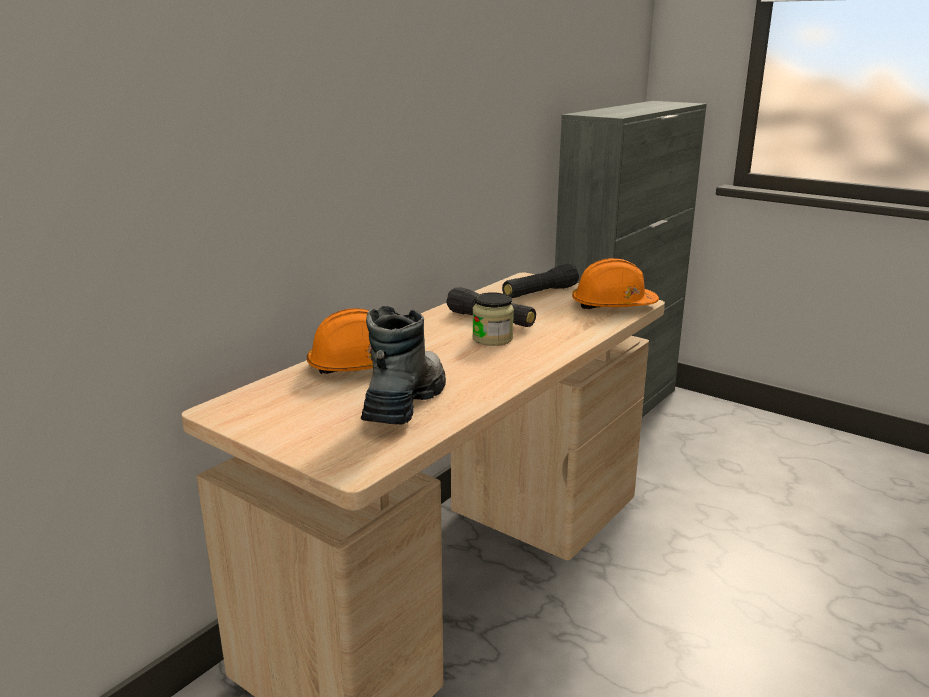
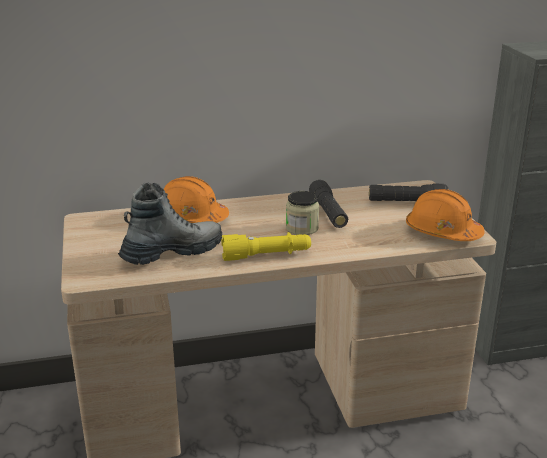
camera: 40 degrees right, 5 degrees up
none -> yellow flashlight [221,232,311,261]

